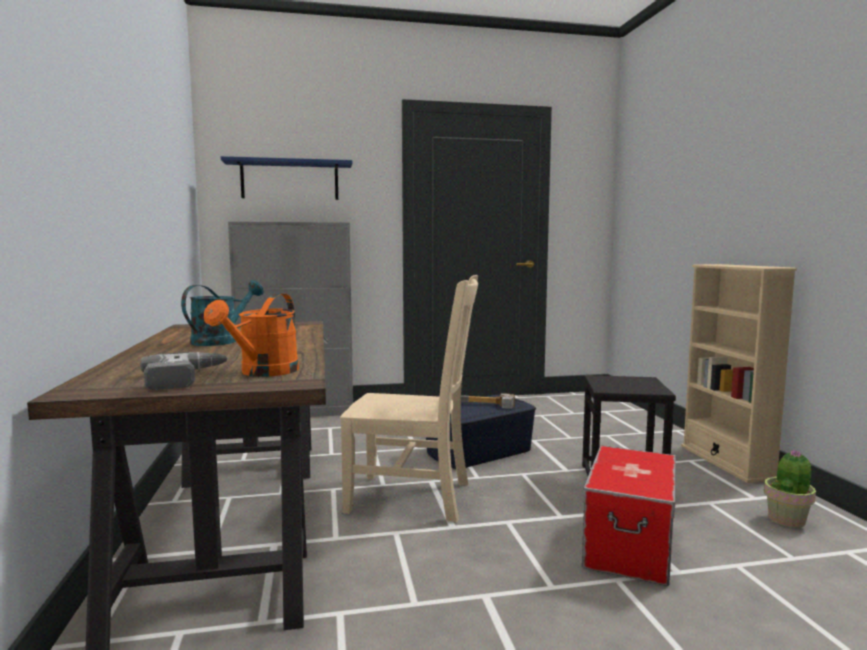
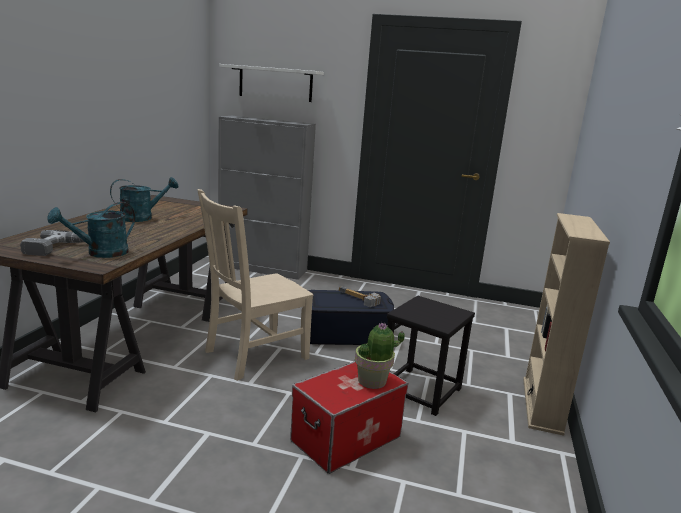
camera: 25 degrees right, 10 degrees up
orange watering can [204,293,299,377] -> turquoise watering can [47,202,135,258]
blue shelf [221,156,353,200] -> white shelf [219,64,324,102]
beige chair [340,275,478,522] -> beige chair turned 105 degrees clockwise [197,189,313,381]
potted plant [764,449,816,528] -> potted plant moved to [355,322,405,389]

